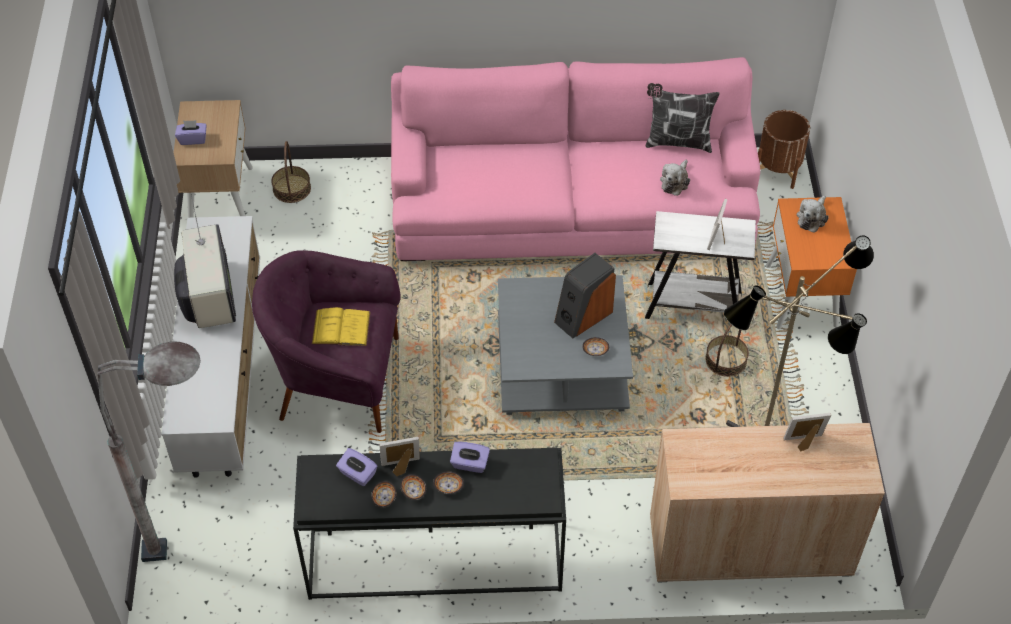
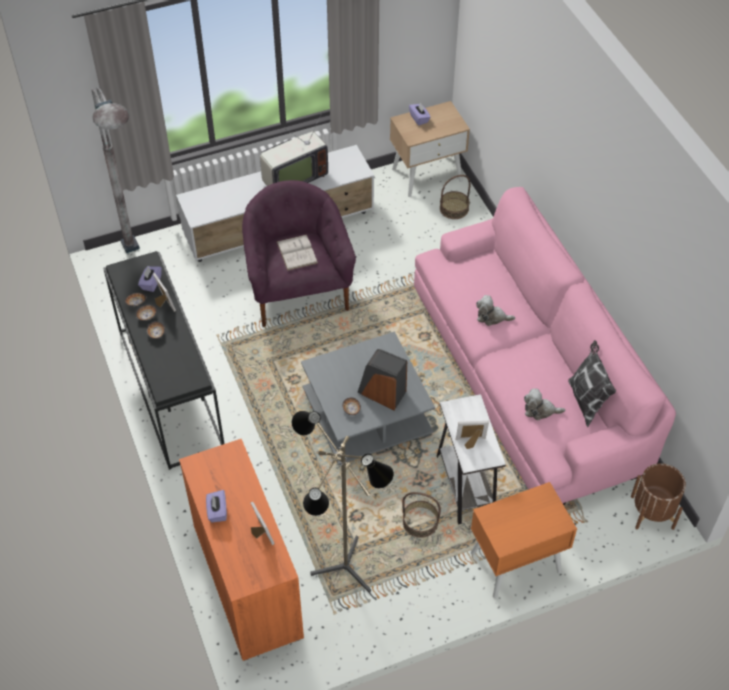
camera: 70 degrees right, 0 degrees up
yellow book [312,307,370,346] -> white book [277,234,318,271]
purple tissue box [450,441,490,473] -> purple tissue box moved to [206,490,227,522]
beige cabinet [650,423,885,582] -> orange cabinet [179,439,304,661]
plush toy [797,195,829,233] -> plush toy moved to [476,295,515,326]

